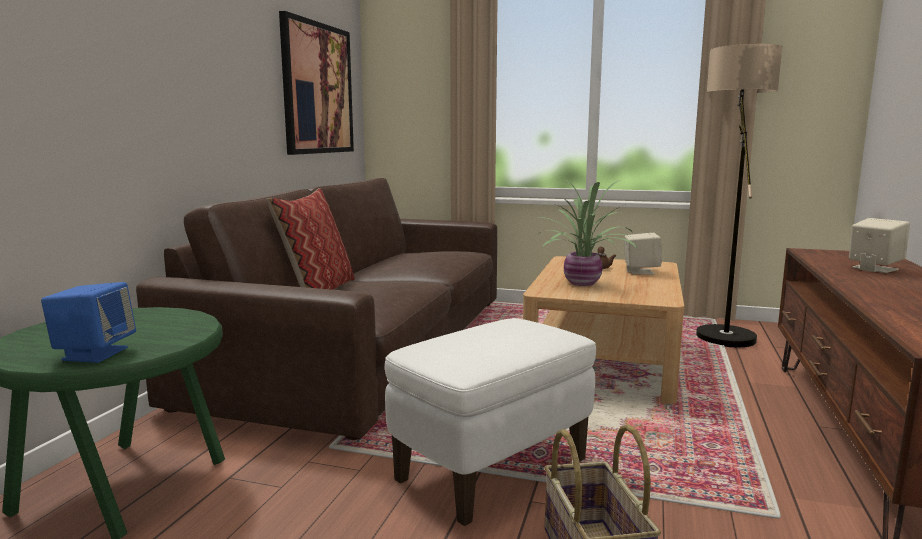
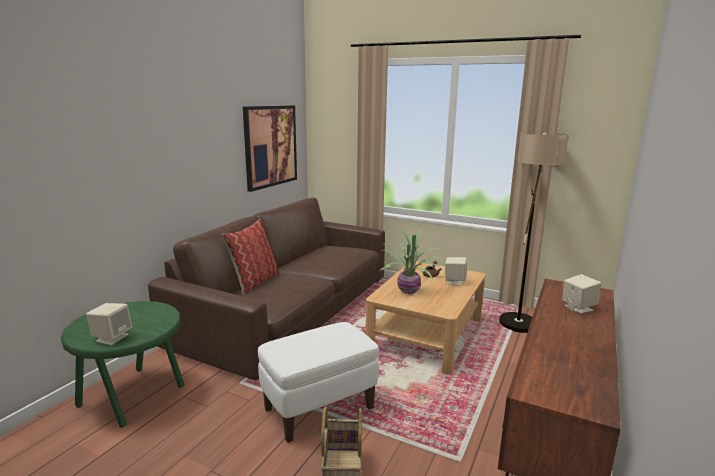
camera: 10 degrees right, 5 degrees up
blue speaker [41,282,136,363] -> beige speaker [86,303,132,345]

